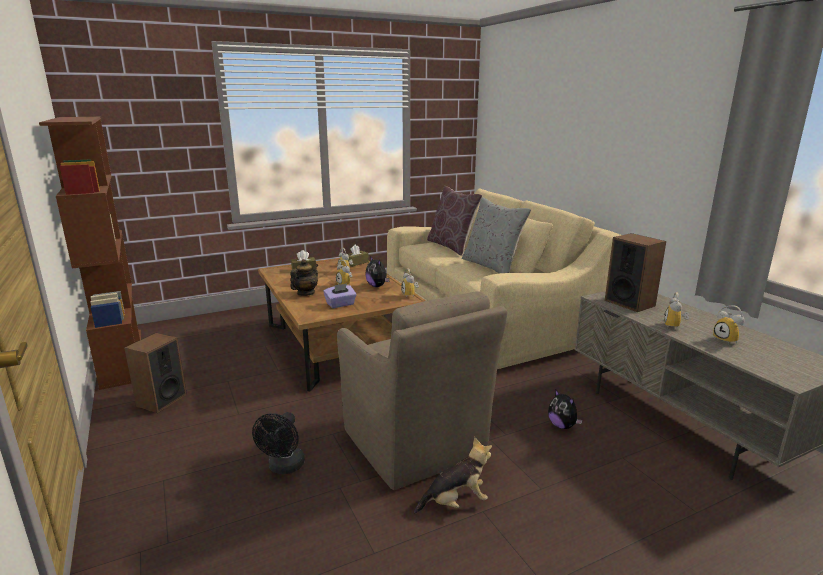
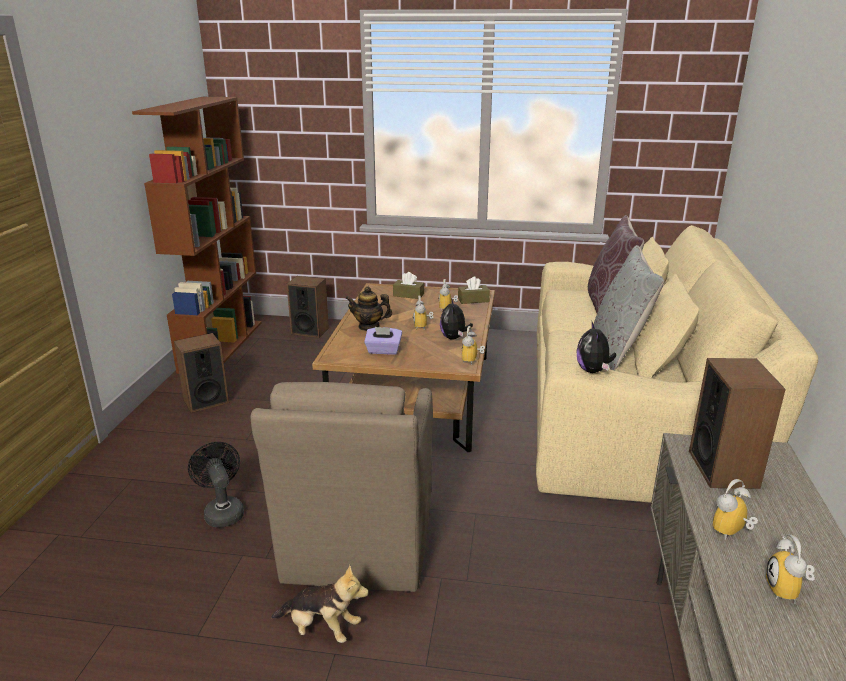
camera: 35 degrees right, 5 degrees up
black fan [252,412,305,474] -> black fan turned 105 degrees clockwise [188,442,244,528]
teapot [290,259,318,296] -> teapot turned 150 degrees counterclockwise [345,286,392,331]
plush toy [548,389,583,429] -> plush toy moved to [577,322,616,373]
none -> speaker [287,276,329,338]

